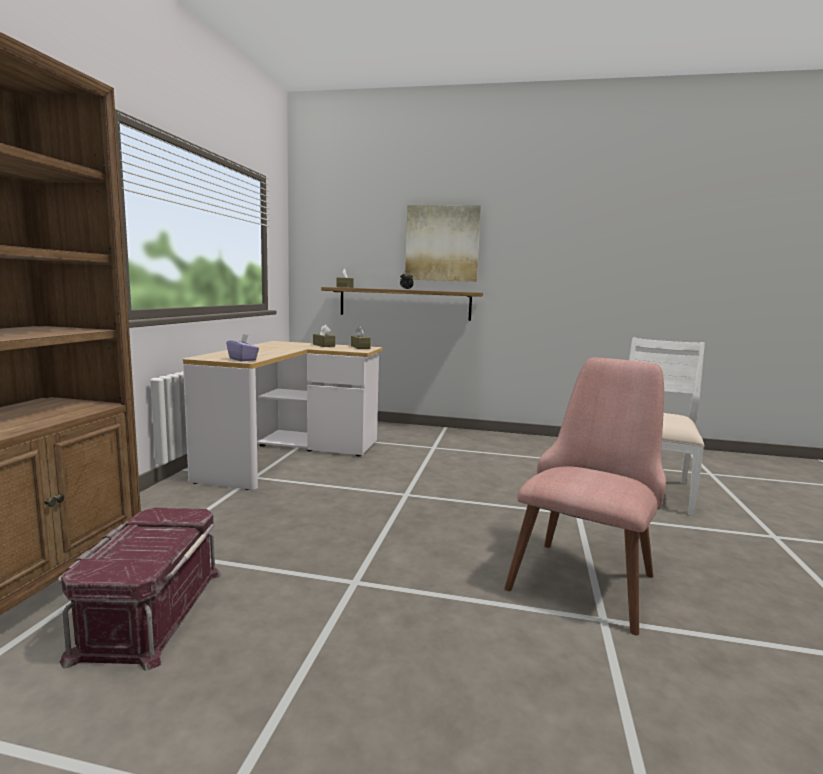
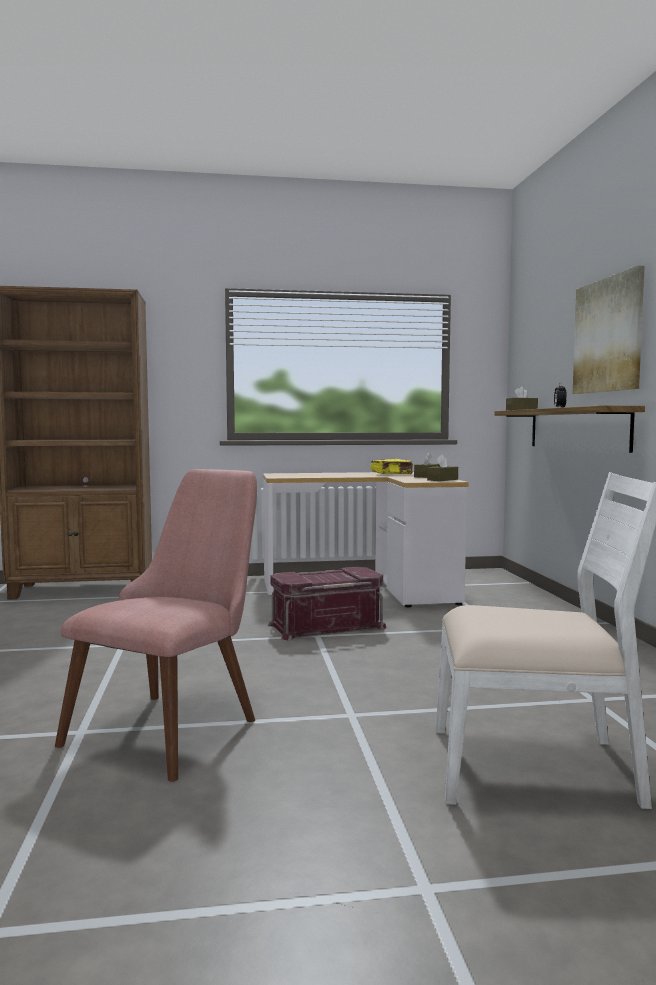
camera: 70 degrees right, 5 degrees down
red storage box [58,508,221,671] -> red storage box moved to [268,567,387,640]
purple tissue box [226,334,259,361] -> none
pink chair [504,358,666,635] -> pink chair turned 75 degrees counterclockwise [55,469,257,782]
none -> yellow book [371,459,413,474]

